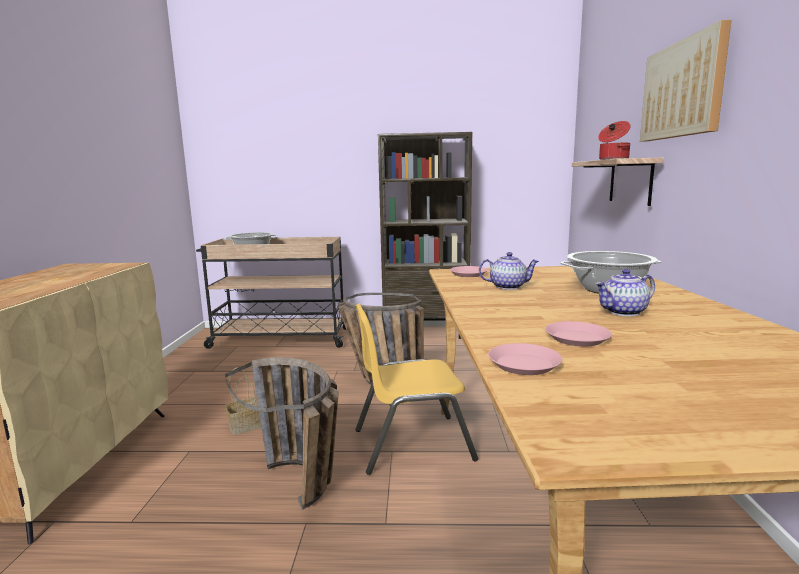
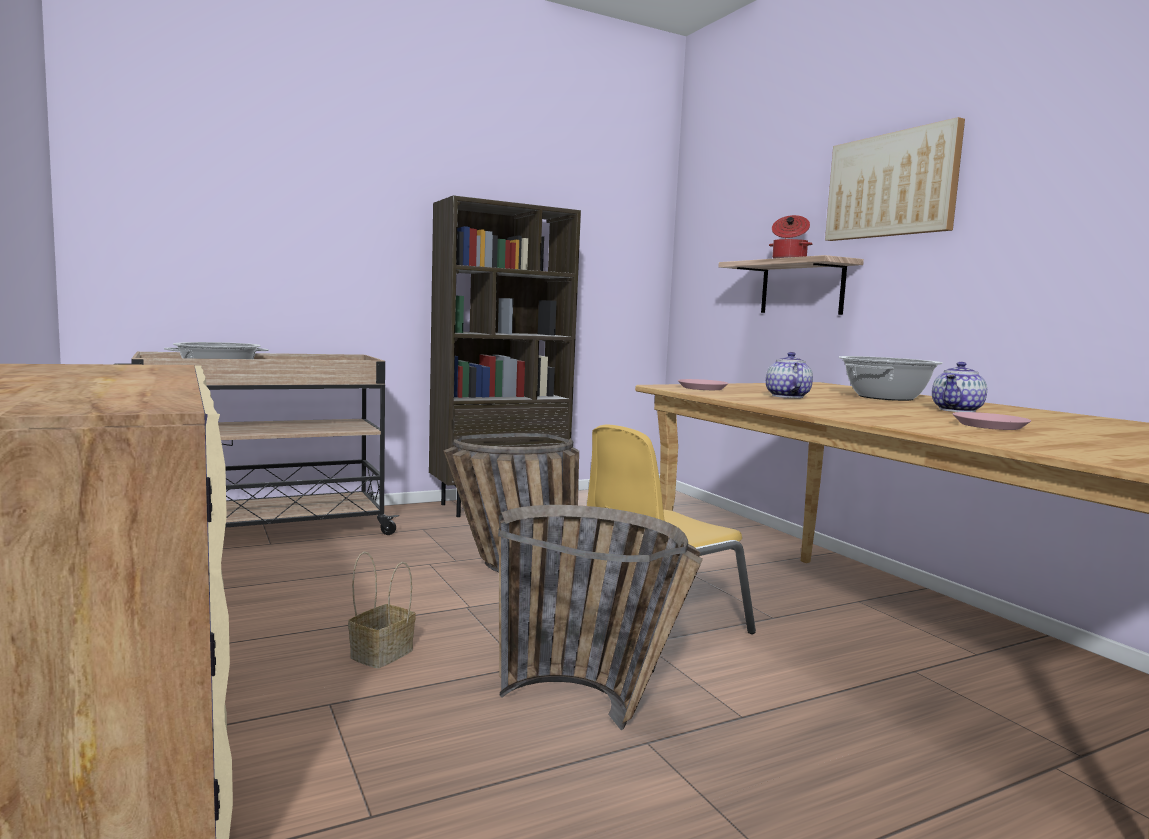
camera: 30 degrees left, 5 degrees down
teapot [479,252,539,290] -> teapot turned 60 degrees counterclockwise [766,352,813,398]
pink plate [488,343,562,375] -> none

